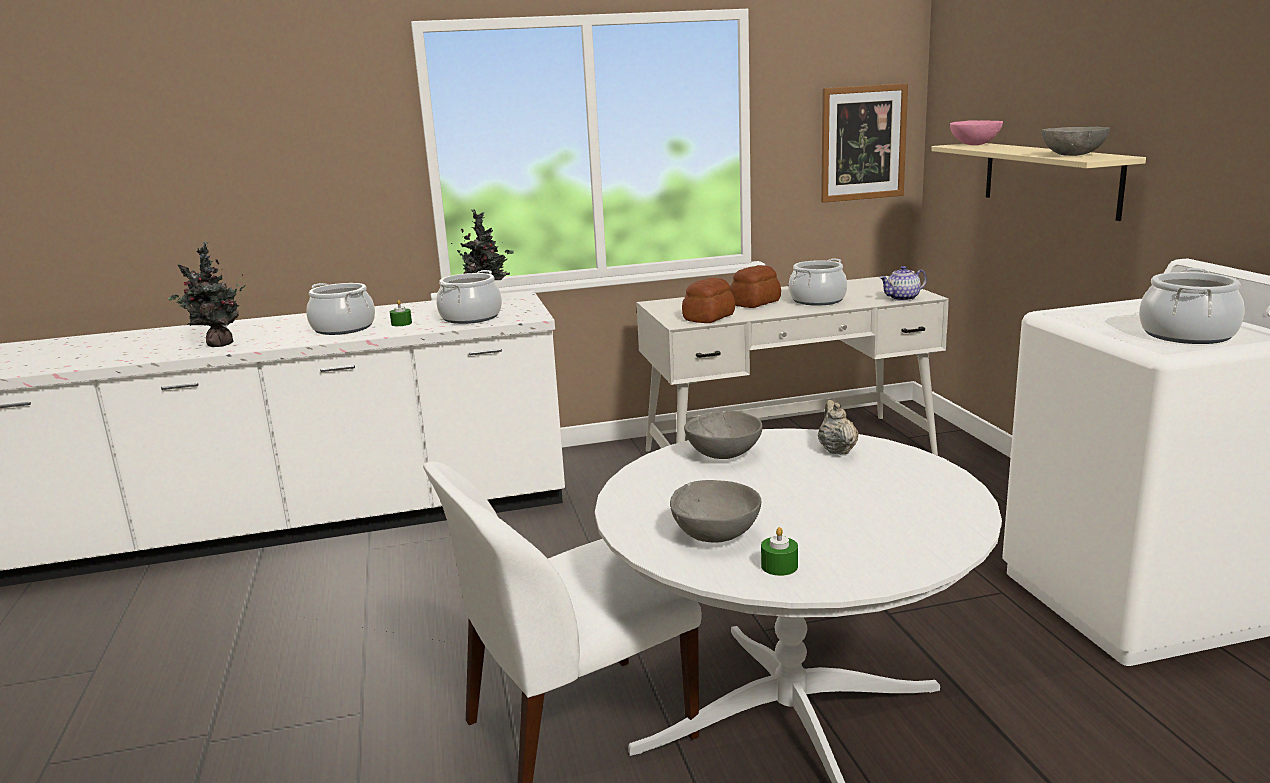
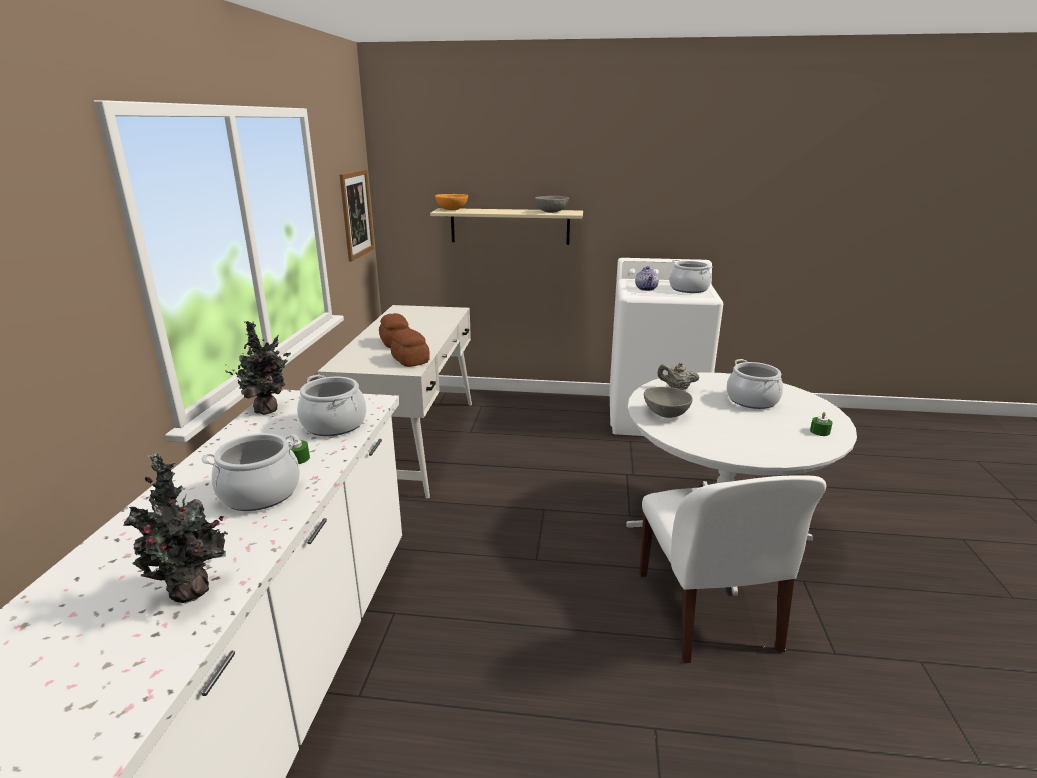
camera: 70 degrees left, 5 degrees up
grey bowl [670,480,761,543] -> none
cooking pot [789,258,847,306] -> cooking pot moved to [726,359,783,409]
teapot [880,266,927,301] -> teapot moved to [635,266,659,291]
pink bowl [950,120,1003,145] -> orange bowl [435,194,468,210]

